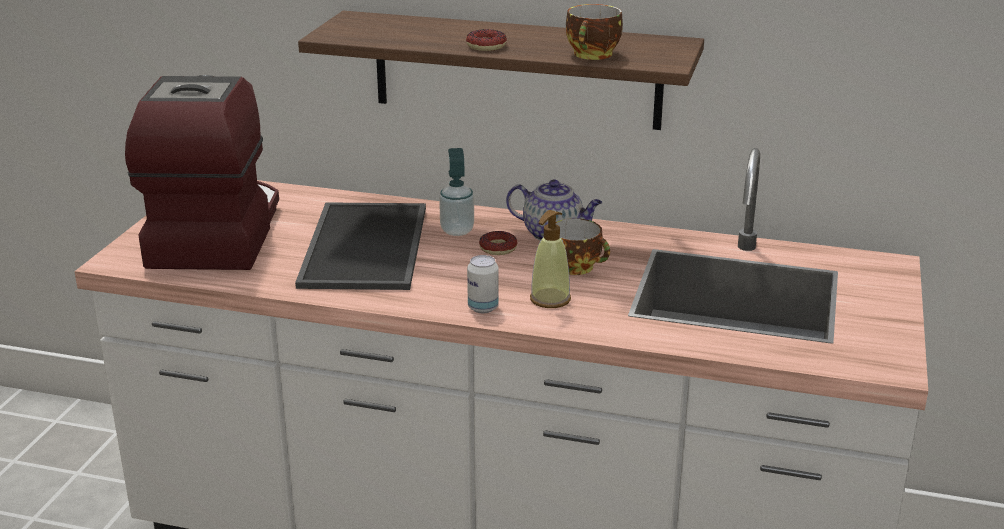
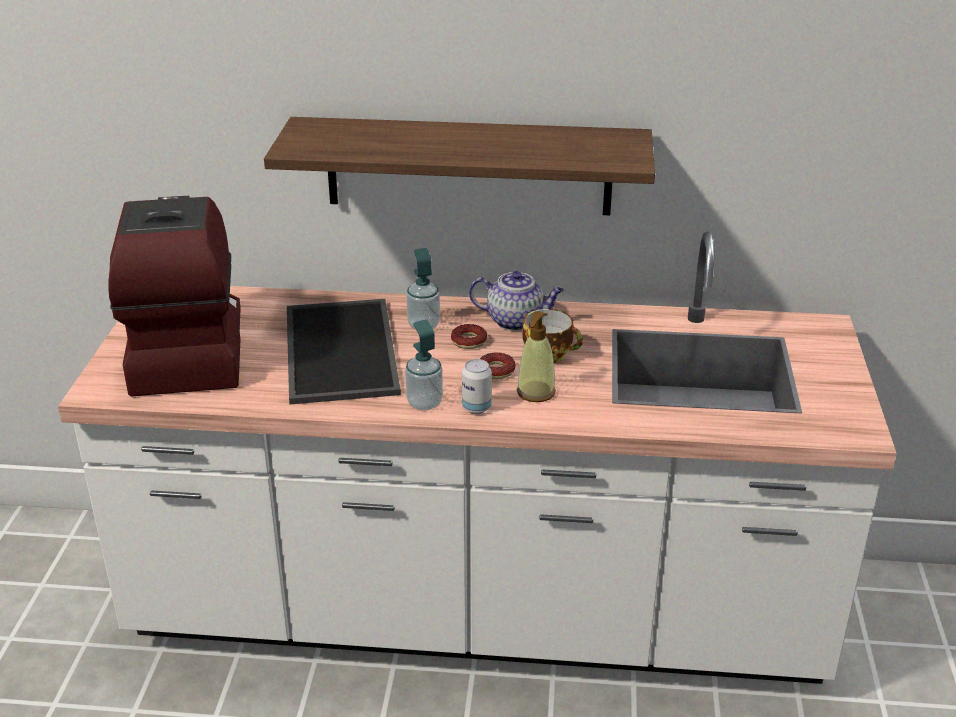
camera: 10 degrees left, 5 degrees up
donut [466,29,507,51] -> donut moved to [480,352,516,379]
cup [566,4,623,60] -> none
none -> soap dispenser [405,320,443,411]

